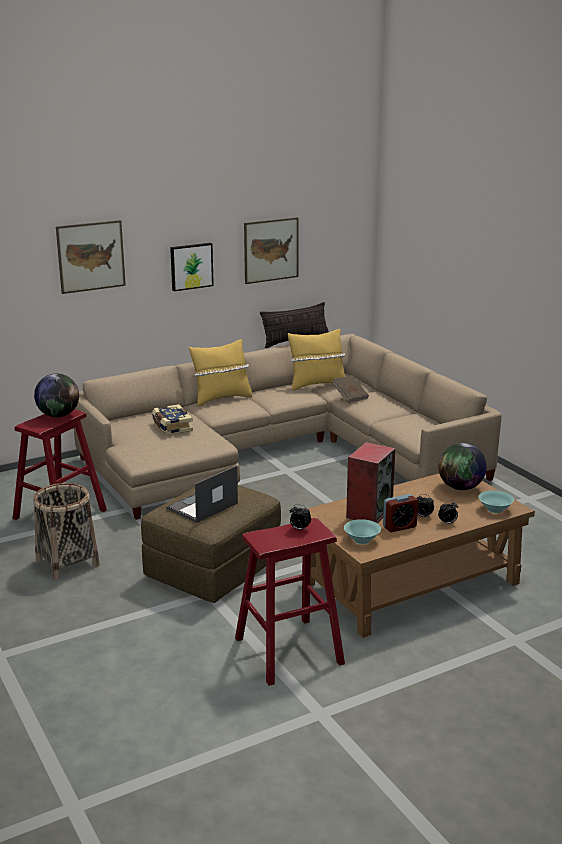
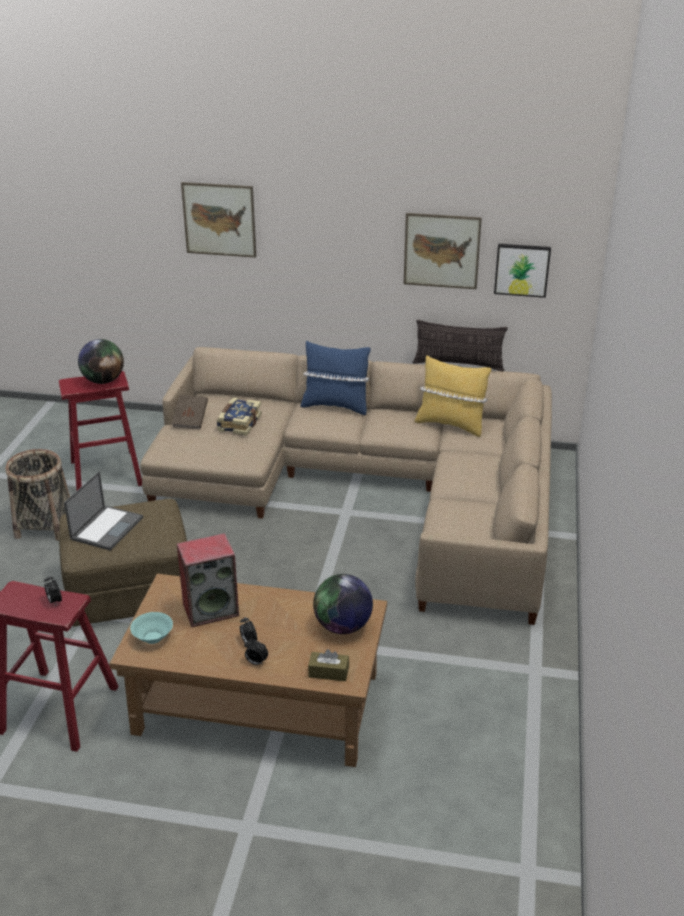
camera: 40 degrees right, 10 degrees up
laptop [166,465,238,523] -> laptop turned 120 degrees clockwise [64,472,143,551]
picture [170,243,214,291] -> picture moved to [494,244,551,298]
yellow pillow [189,339,252,406] -> blue pillow [300,341,371,415]
brown book [332,375,369,403] -> brown book moved to [172,395,208,429]
alarm clock [383,494,418,532] -> none
turquoise bowl [479,490,514,513] -> brown tissue box [308,649,349,681]

